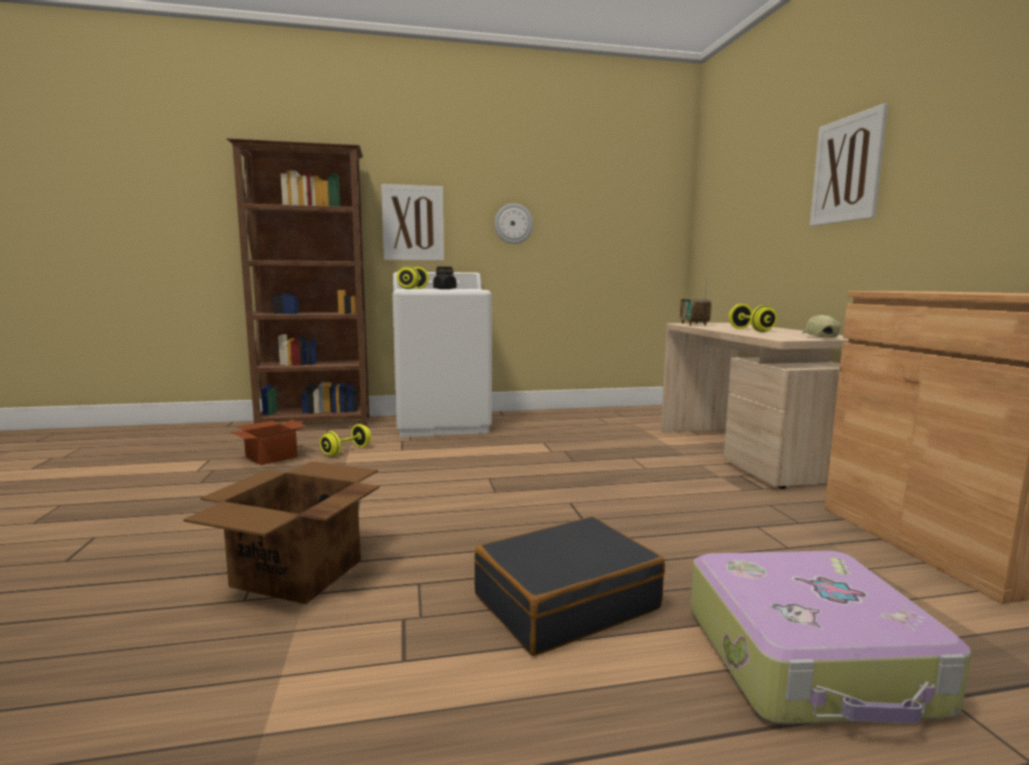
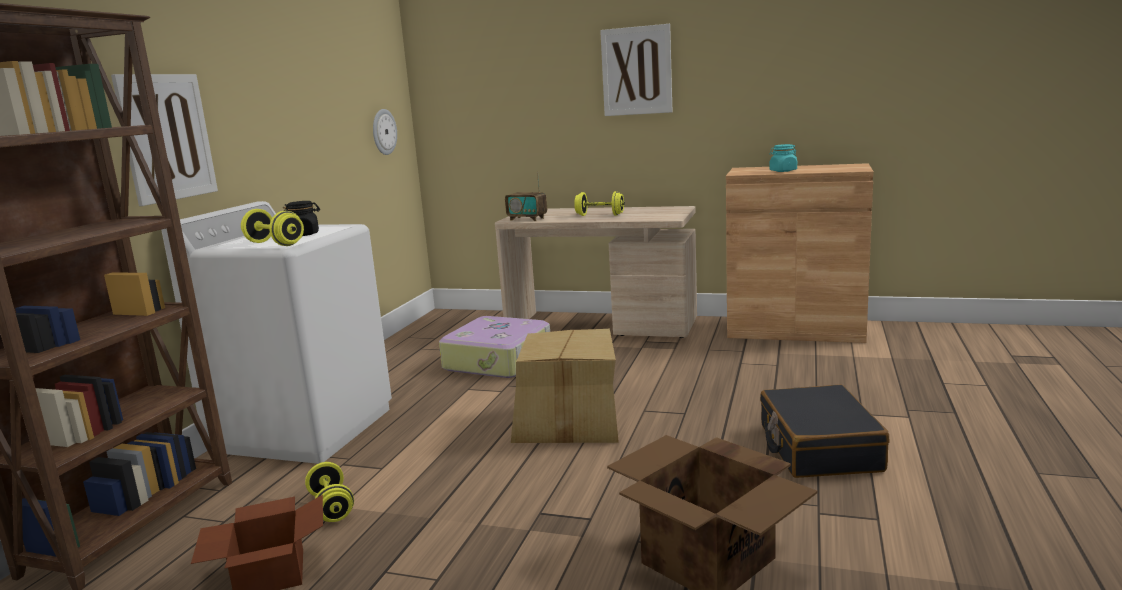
camera: 60 degrees left, 5 degrees up
wall clock [495,203,533,244] -> wall clock moved to [373,109,397,155]
suitcase [690,551,971,724] -> suitcase moved to [439,316,550,378]
cap [801,314,840,337] -> none
none -> cardboard box [511,328,619,443]
none -> turquoise jar [770,144,797,172]

